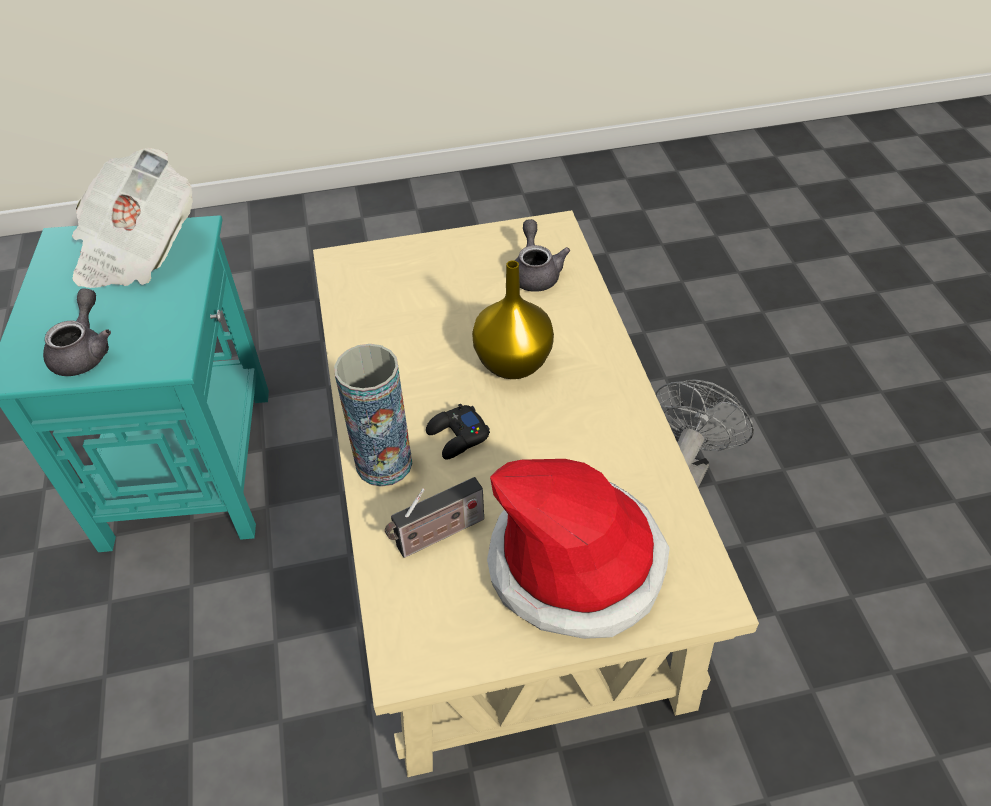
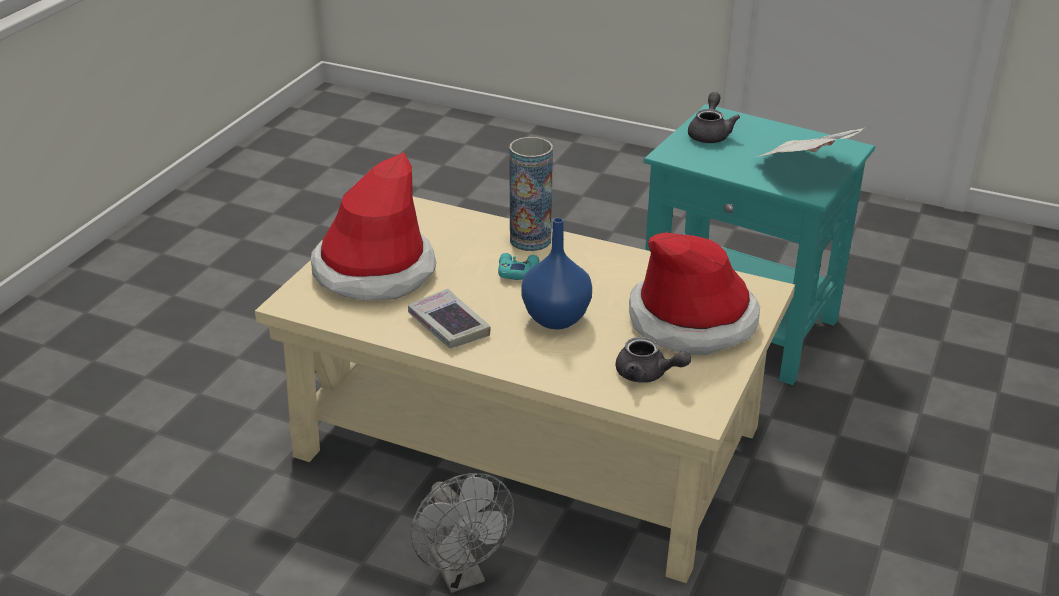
camera: 125 degrees right, 15 degrees down
grey teapot [43,288,111,376] -> grey teapot turned 120 degrees counterclockwise [688,92,740,143]
radio [385,477,484,558] -> none
black game controller [426,404,490,459] -> turquoise game controller [498,253,539,280]
yellow vase [472,260,554,379] -> blue vase [521,218,592,329]
none -> book [408,289,491,348]
none -> hat [629,232,760,355]

